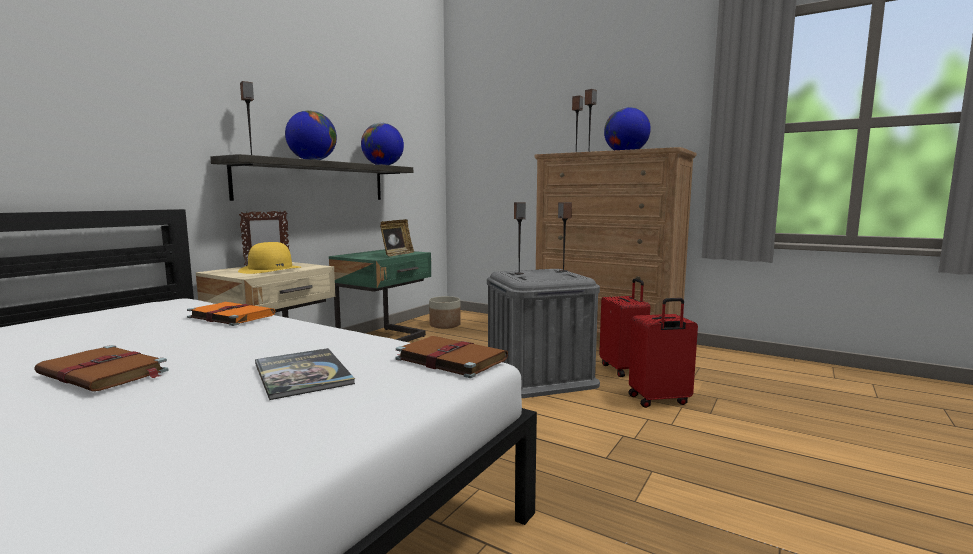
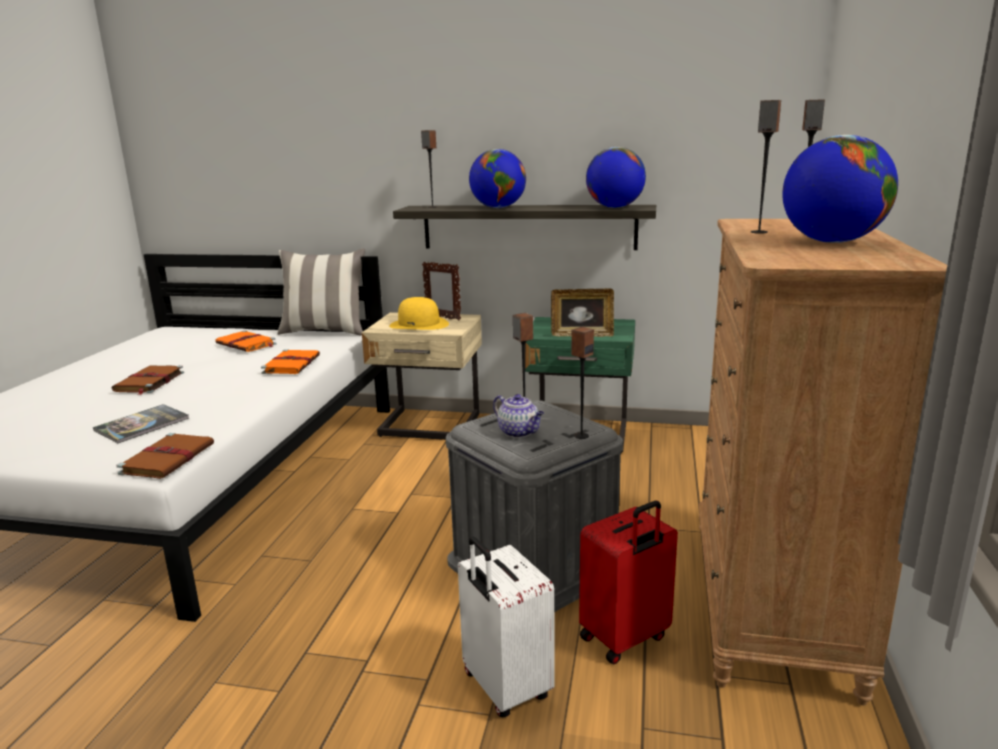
camera: 70 degrees right, 10 degrees up
planter [429,296,461,329] -> none
red suitcase [628,298,698,408] -> white suitcase [458,537,554,717]
none -> orange book [215,330,276,352]
none -> pillow [277,248,365,336]
none -> teapot [493,394,544,438]

